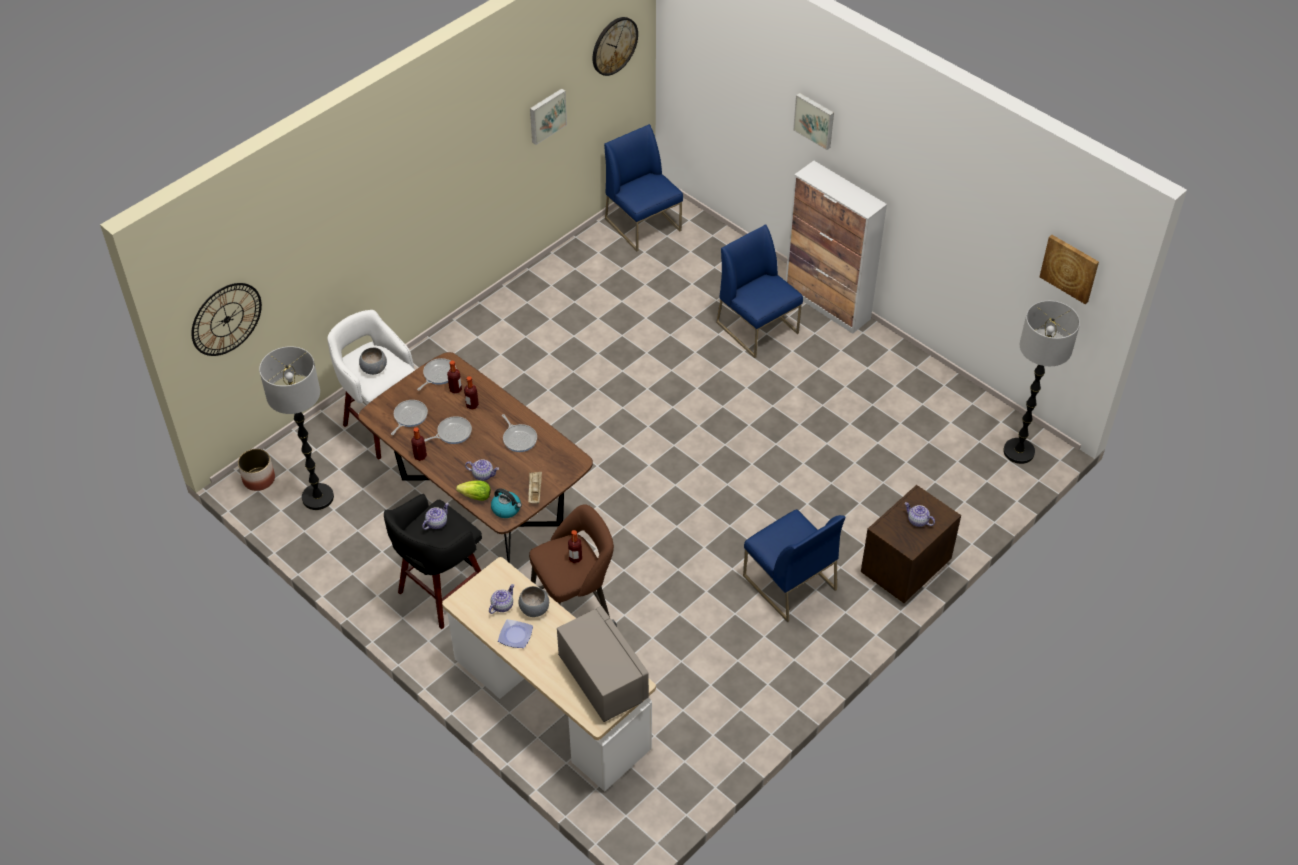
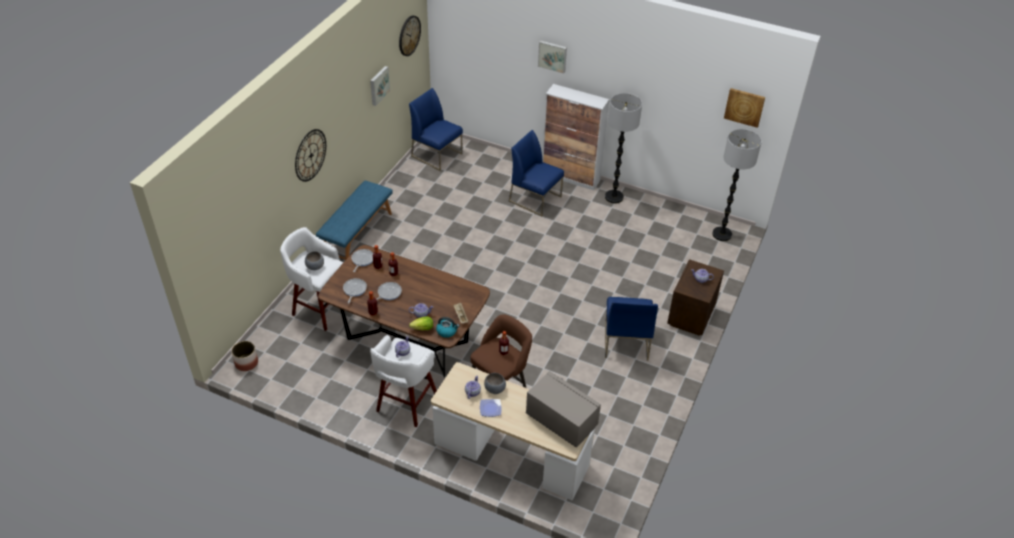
camera: 20 degrees left, 5 degrees down
wall clock [192,283,262,356] -> wall clock moved to [295,129,326,182]
floor lamp [259,346,334,510] -> floor lamp moved to [605,93,642,204]
black stool [384,494,482,629] -> white stool [370,335,437,427]
frying pan [502,414,537,452] -> none
blue chair [743,509,845,622] -> blue chair turned 60 degrees clockwise [605,297,658,361]
none -> blue bench [316,180,393,260]

